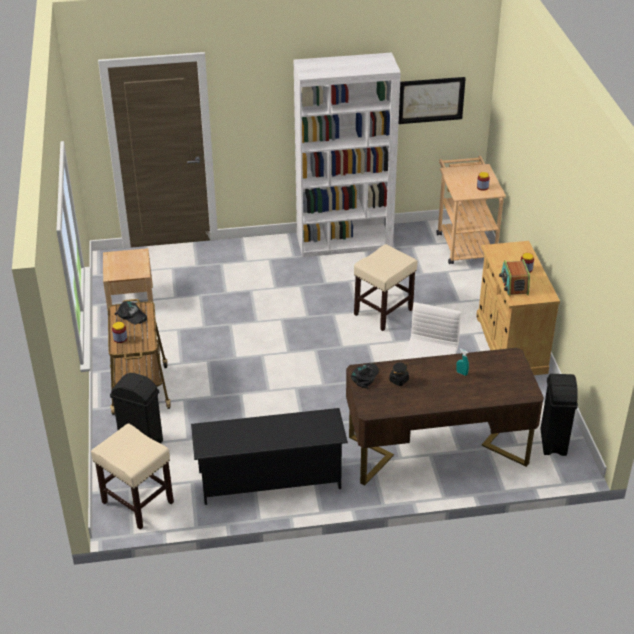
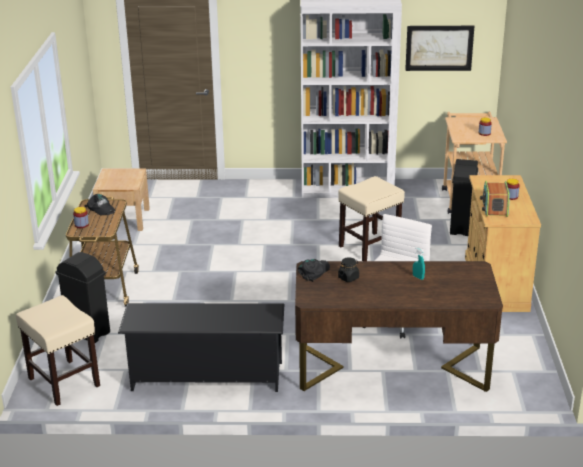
camera: 10 degrees right, 10 degrees down
black trash can [540,374,578,456] -> black trash can moved to [450,159,478,236]

